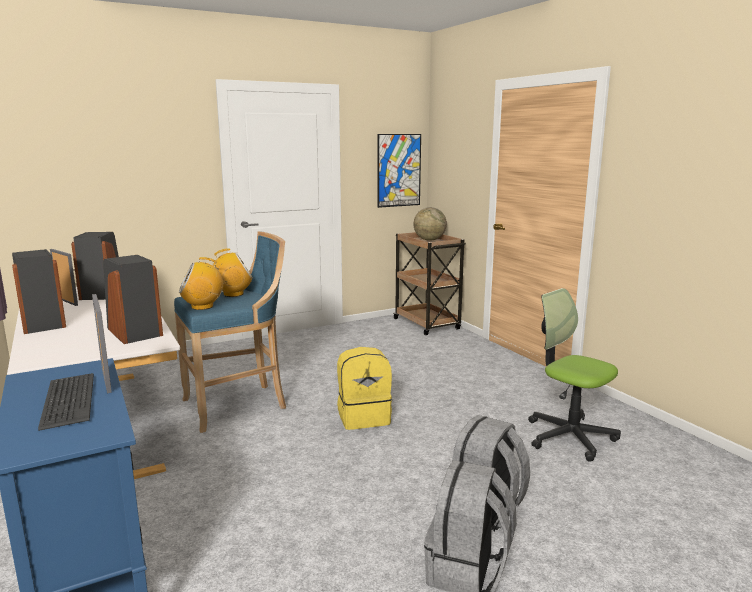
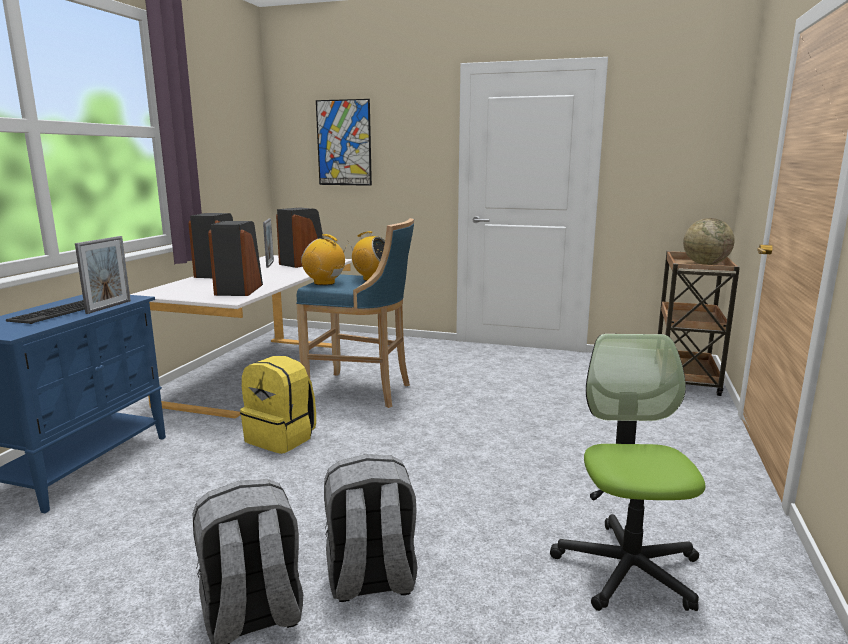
camera: 45 degrees right, 0 degrees up
yellow backpack [337,347,393,430] -> yellow backpack moved to [240,356,316,454]
picture [377,134,421,208] -> picture moved to [316,99,372,186]

